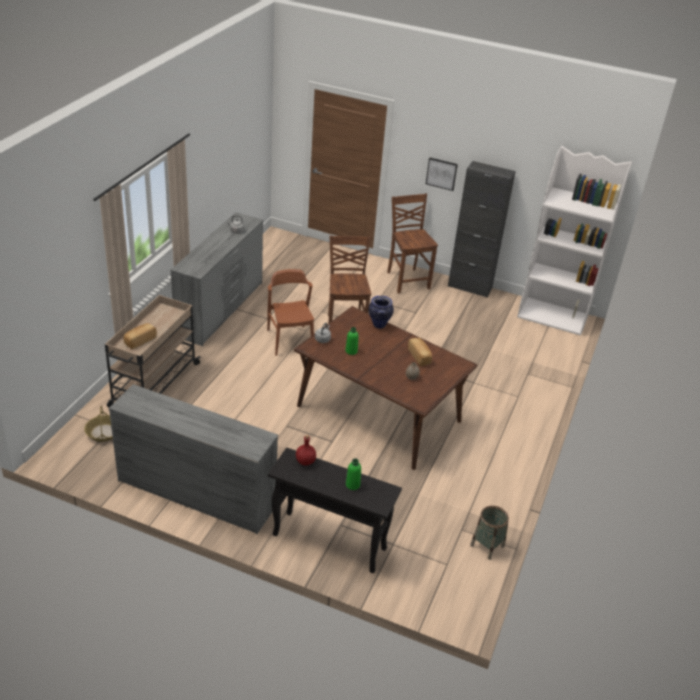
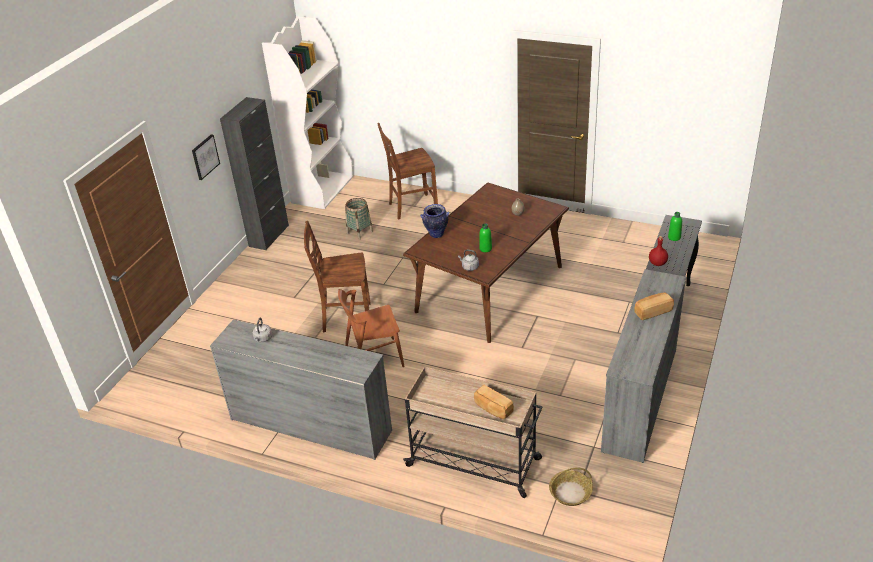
camera: 85 degrees left, 0 degrees up
brown chair [387,193,438,294] -> brown chair moved to [377,123,438,220]
bread [408,338,432,366] -> bread moved to [634,293,674,320]
basket [470,506,509,560] -> basket moved to [345,198,373,240]

